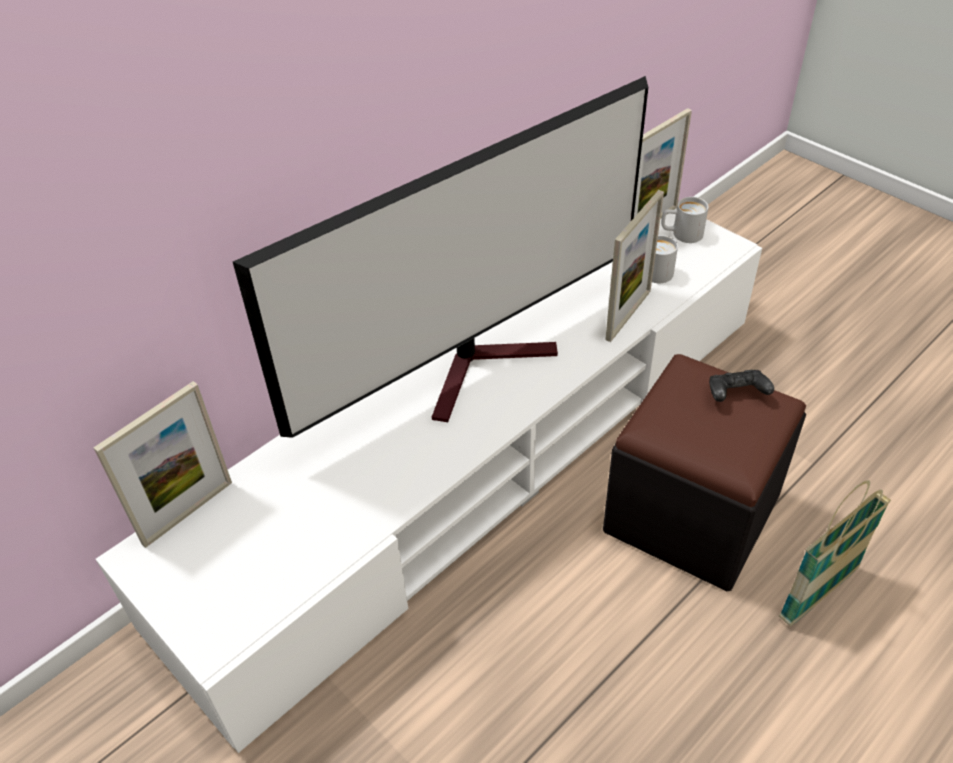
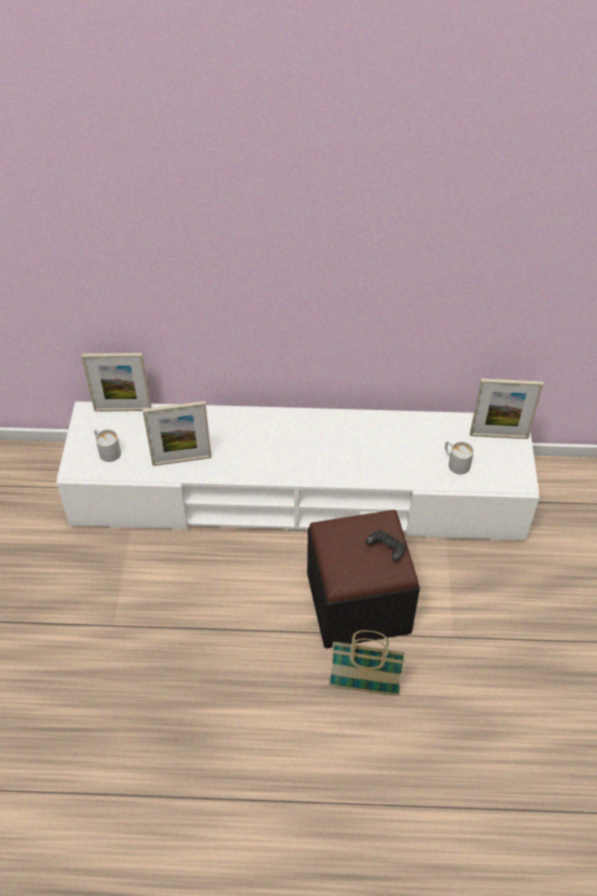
camera: 45 degrees right, 5 degrees up
television [233,76,648,438] -> none
picture frame [605,190,664,342] -> picture frame moved to [143,401,212,466]
white mug [661,197,709,243] -> white mug moved to [94,429,121,462]

